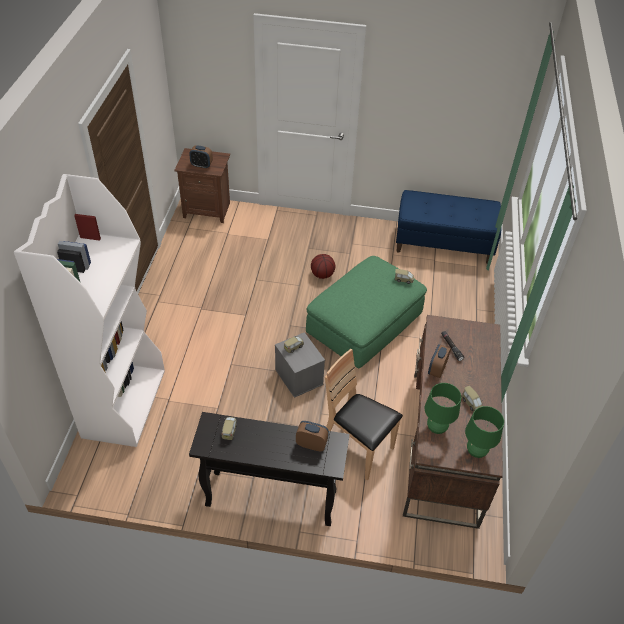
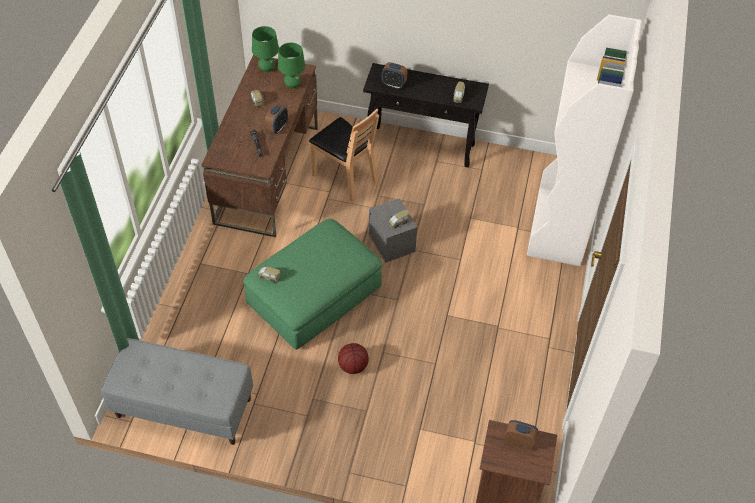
camera: 175 degrees left, 5 degrees up
blue bench [396,190,502,264] -> grey bench [101,338,253,445]

